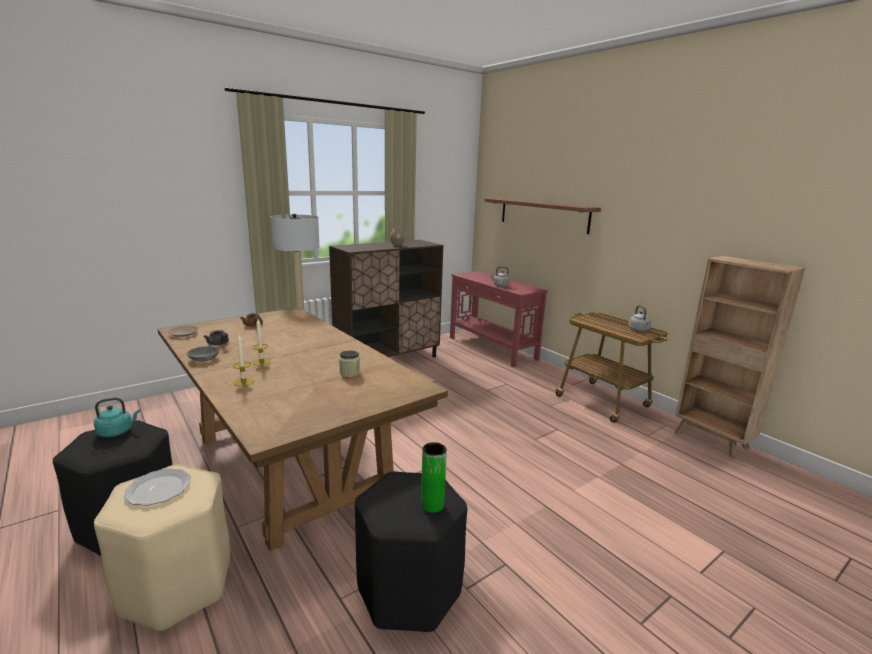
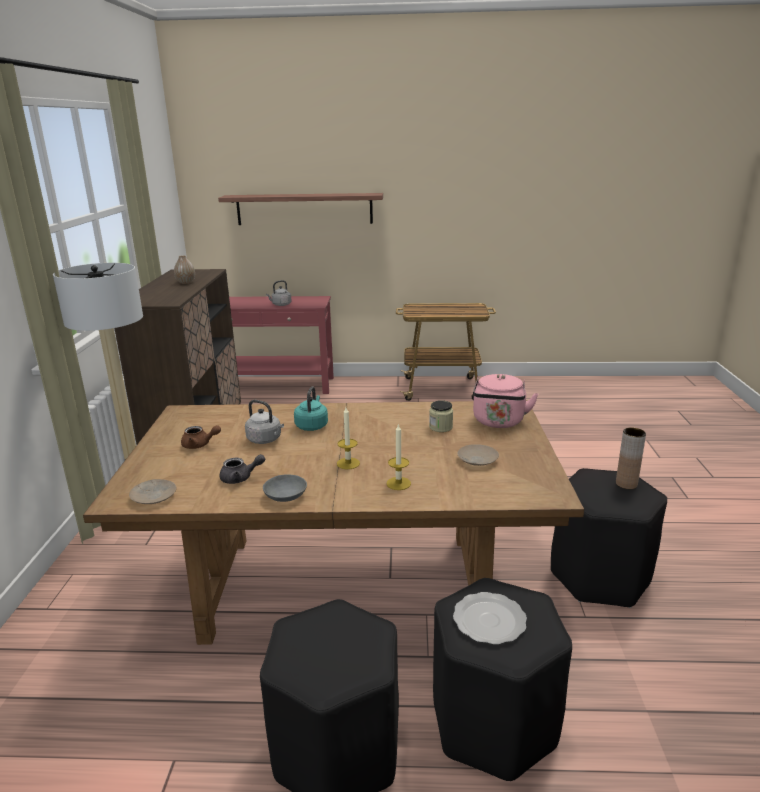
camera: 50 degrees left, 5 degrees up
turquoise kettle [94,398,140,437] -> turquoise kettle moved to [294,386,328,431]
beige stool [94,464,230,631] -> black stool [433,578,572,781]
green vase [421,442,447,513] -> brown vase [616,427,646,489]
grey kettle [629,305,651,332] -> grey kettle moved to [245,400,284,444]
brown bookcase [675,256,805,459] -> none
none -> beige plate [457,444,499,466]
none -> pink kettle [473,374,538,428]

